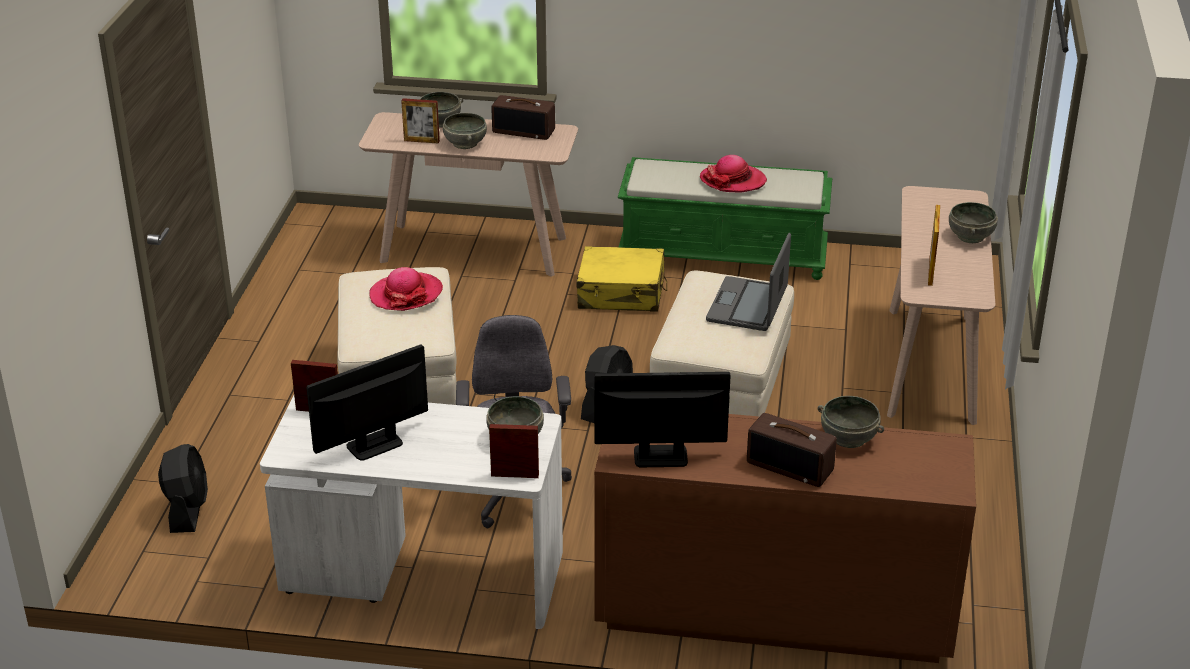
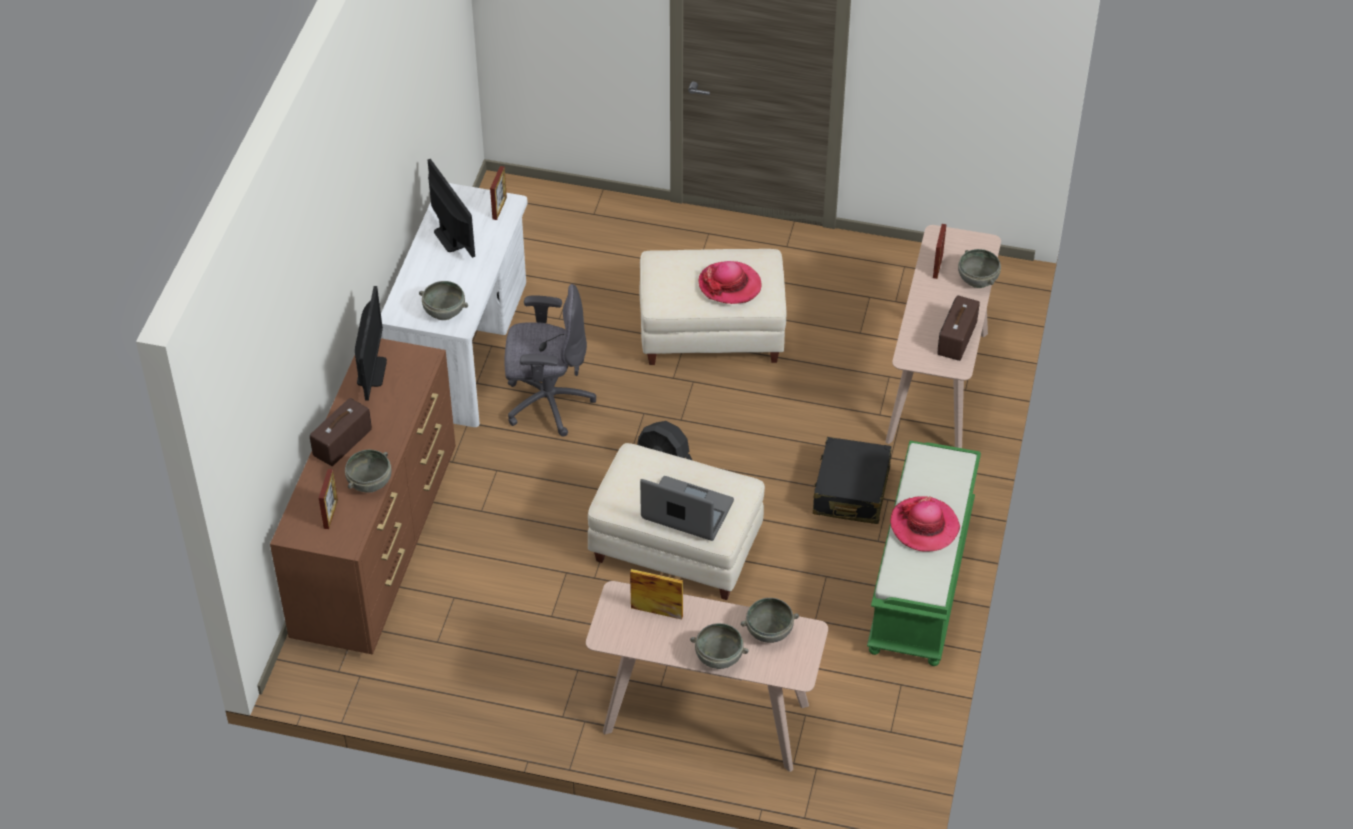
camera: 95 degrees right, 15 degrees up
black fan [158,444,208,533] -> none
grey bowl [443,113,487,149] -> grey bowl moved to [741,598,799,643]
picture frame [489,424,539,478] -> picture frame moved to [319,469,338,529]
yellow suitcase [577,246,667,312] -> black suitcase [813,437,892,524]

